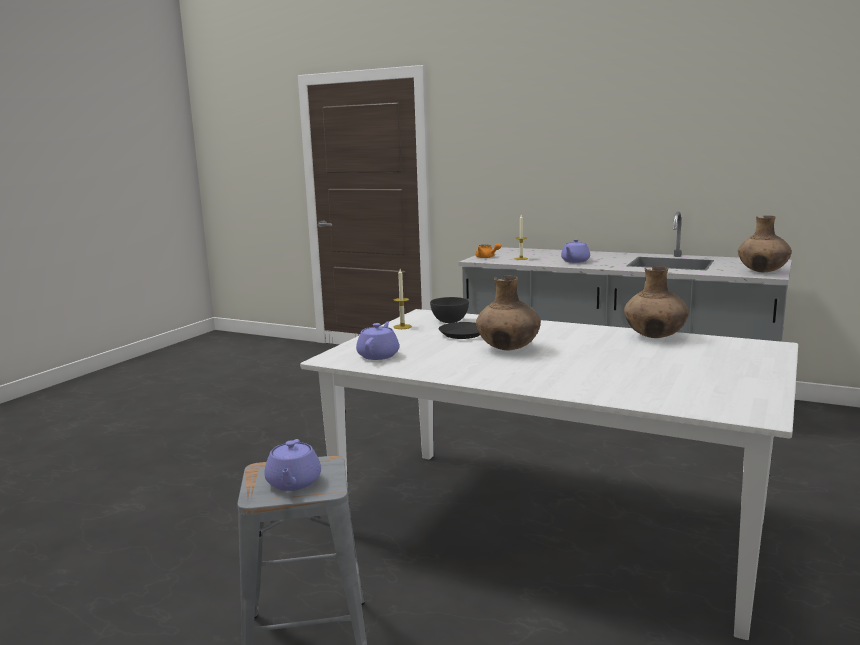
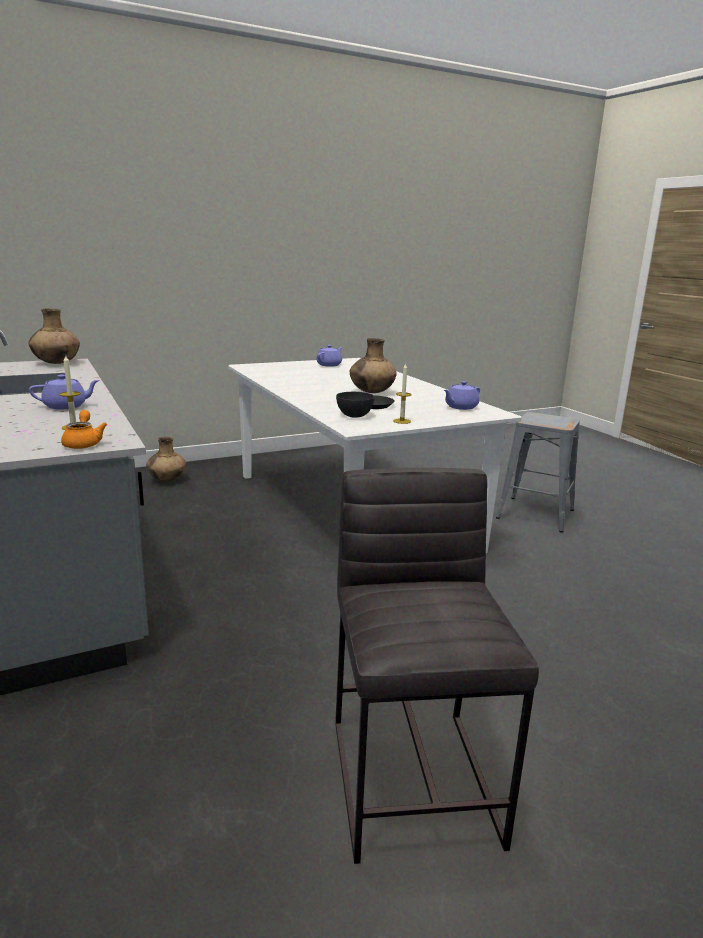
camera: 145 degrees left, 5 degrees up
purple teapot [264,439,321,491] -> purple teapot moved to [316,345,342,367]
brown vase [624,266,689,338] -> brown vase moved to [146,437,186,481]
none -> grey stool [335,468,539,864]

